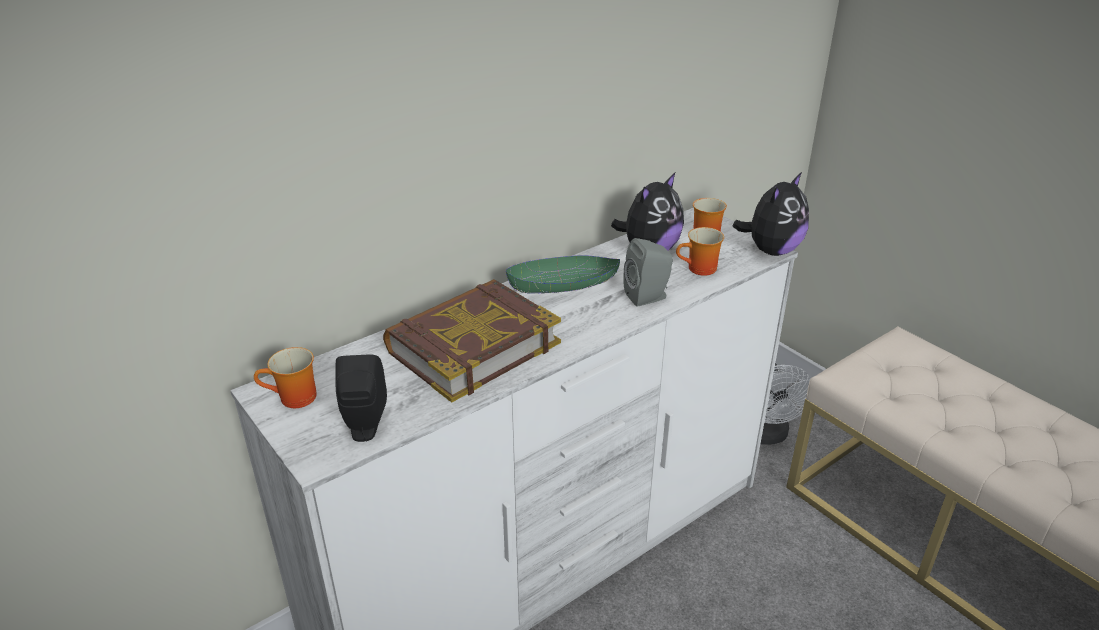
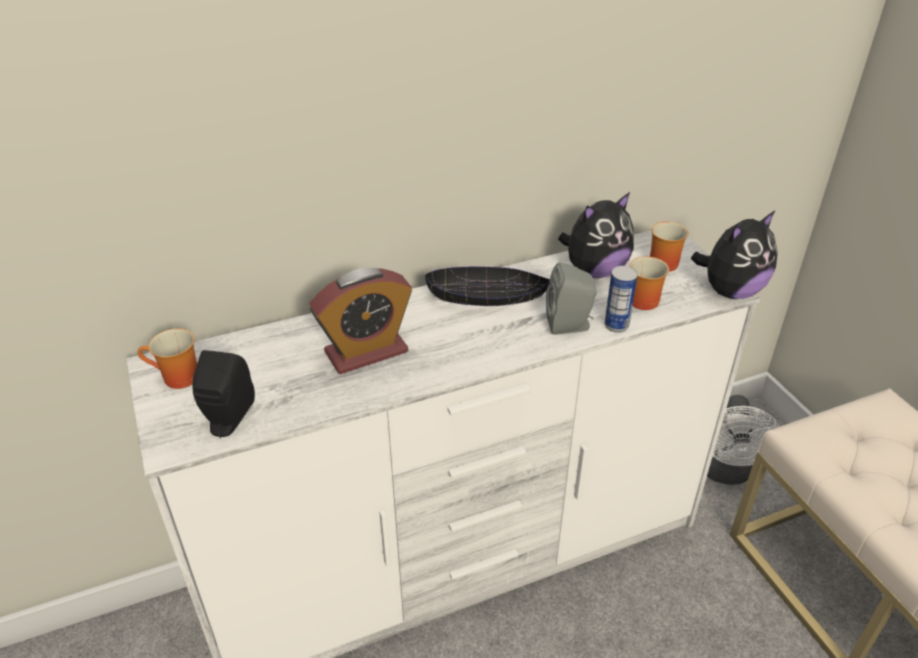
camera: 15 degrees right, 5 degrees up
book [383,279,561,403] -> alarm clock [310,268,412,374]
green bowl [506,255,620,294] -> black bowl [425,266,550,306]
none -> can [604,266,638,333]

